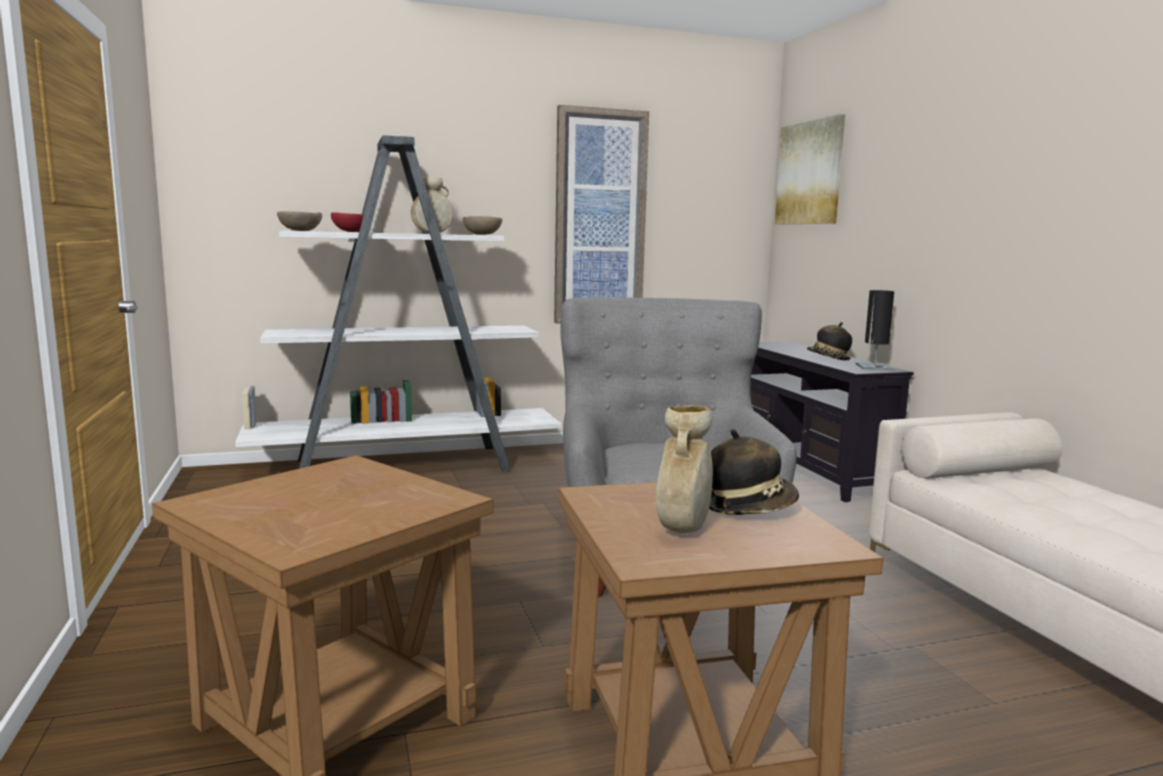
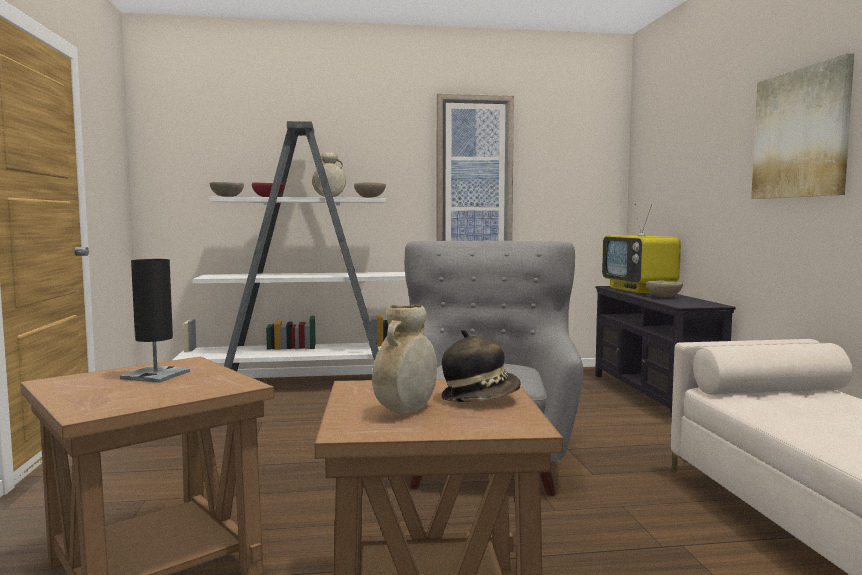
camera: 10 degrees right, 5 degrees down
picture [775,114,845,224] -> picture moved to [751,53,854,199]
hat [807,322,852,360] -> beige bowl [647,280,683,297]
black table lamp [855,290,895,370] -> black table lamp moved to [120,259,190,383]
none -> television [602,204,681,293]

